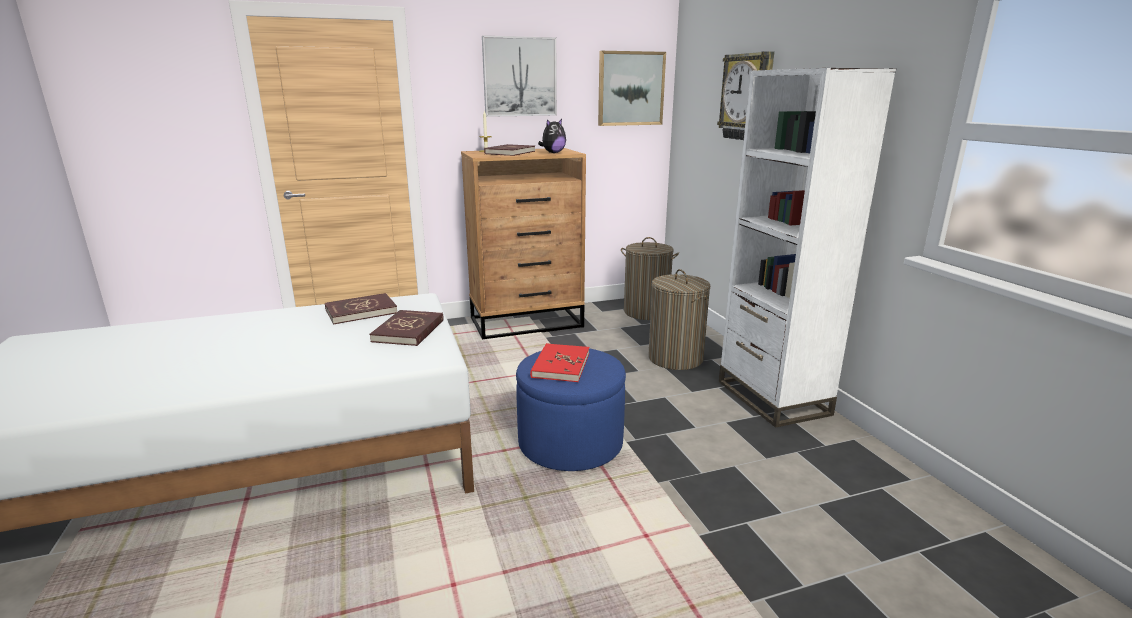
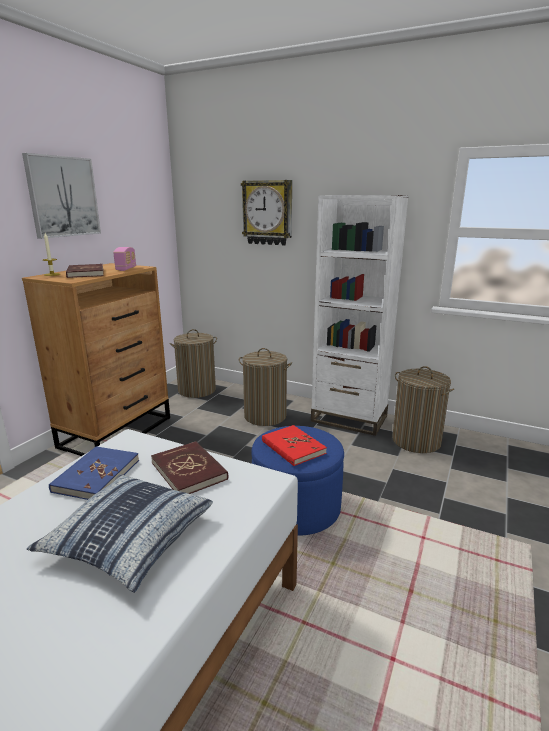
camera: 45 degrees left, 0 degrees up
red book [325,293,397,325] -> blue book [49,446,139,500]
plush toy [538,119,566,153] -> radio [113,247,136,271]
picture [598,51,666,126] -> none
none -> pillow [26,474,213,593]
none -> laundry basket [392,366,455,453]

